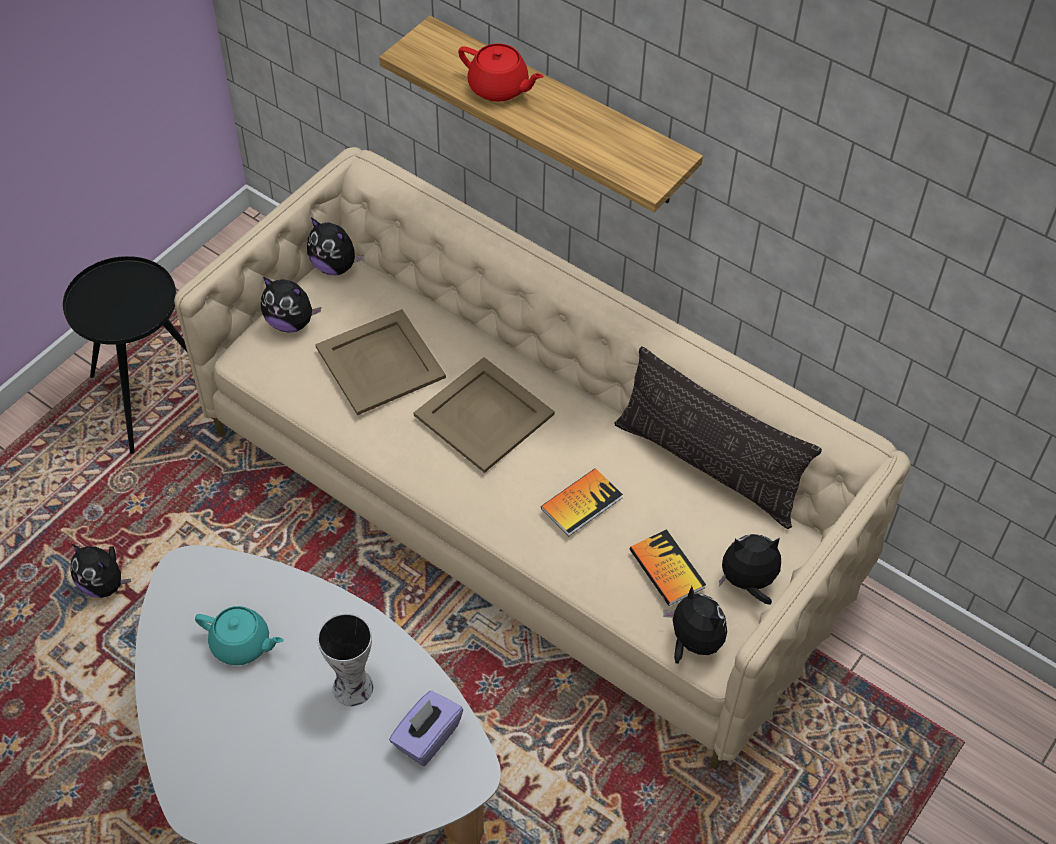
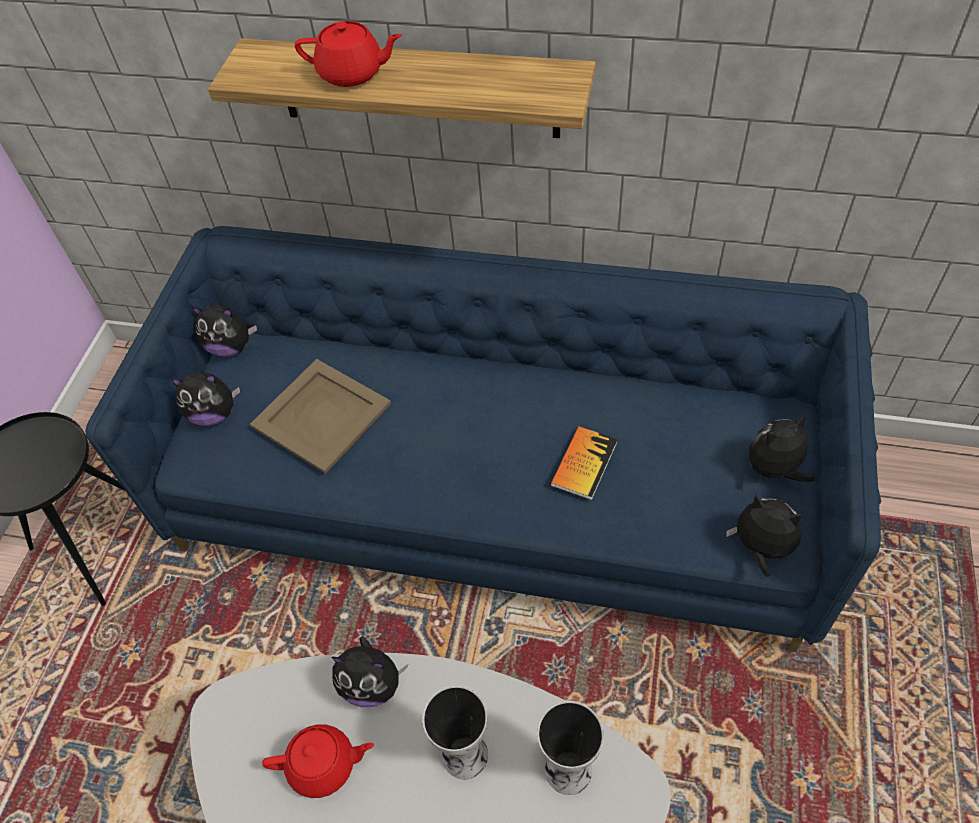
camera: 20 degrees left, 0 degrees up
plush toy [70,544,131,598] -> plush toy moved to [331,636,408,707]
beige sofa [174,147,911,770] -> blue sofa [85,226,881,652]
turquoise teapot [195,606,284,665] -> red teapot [262,725,374,798]
purple tissue box [389,690,463,766] -> vase [537,701,604,795]
beige tray [414,357,555,473] -> none
pillow [614,347,822,529] -> none
book [629,529,706,606] -> none

